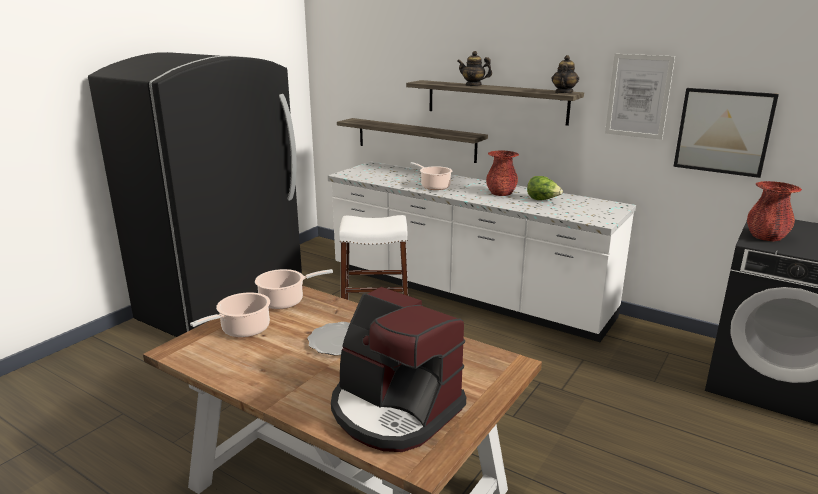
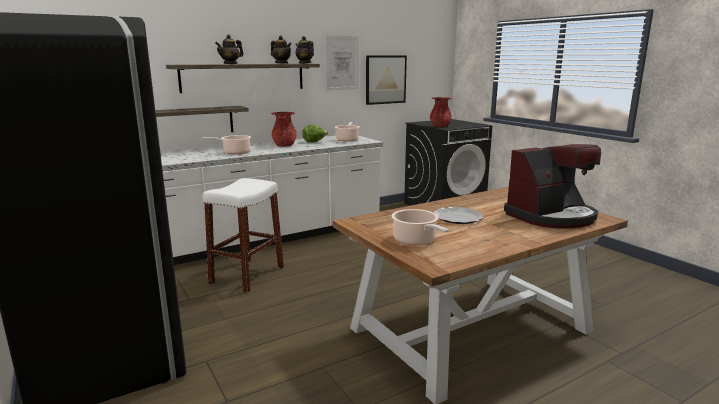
camera: 65 degrees left, 5 degrees down
cooking pot [255,269,333,309] -> cooking pot moved to [335,122,359,141]
none -> teapot [271,36,291,64]

